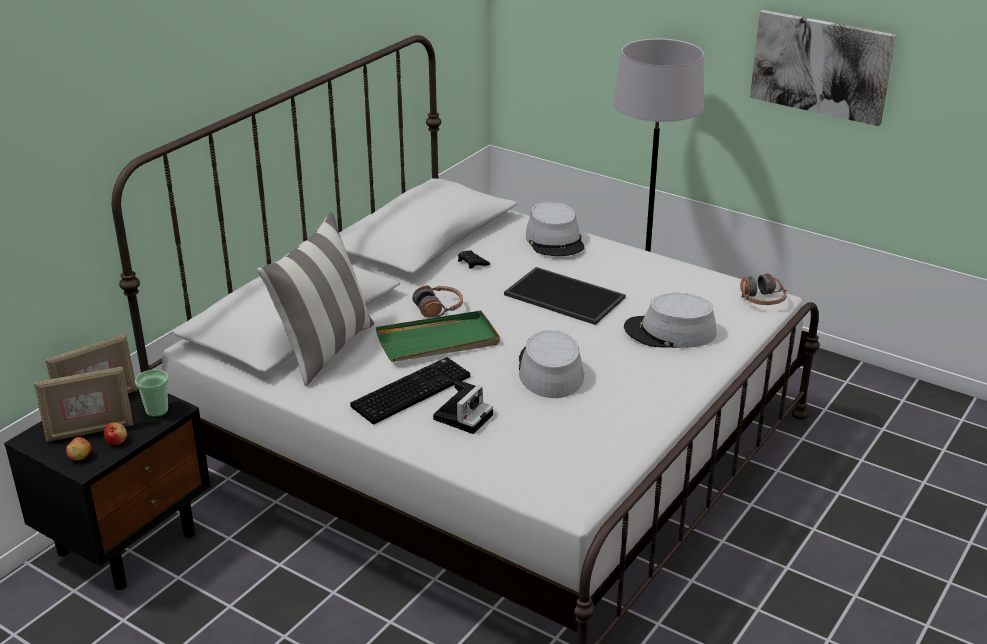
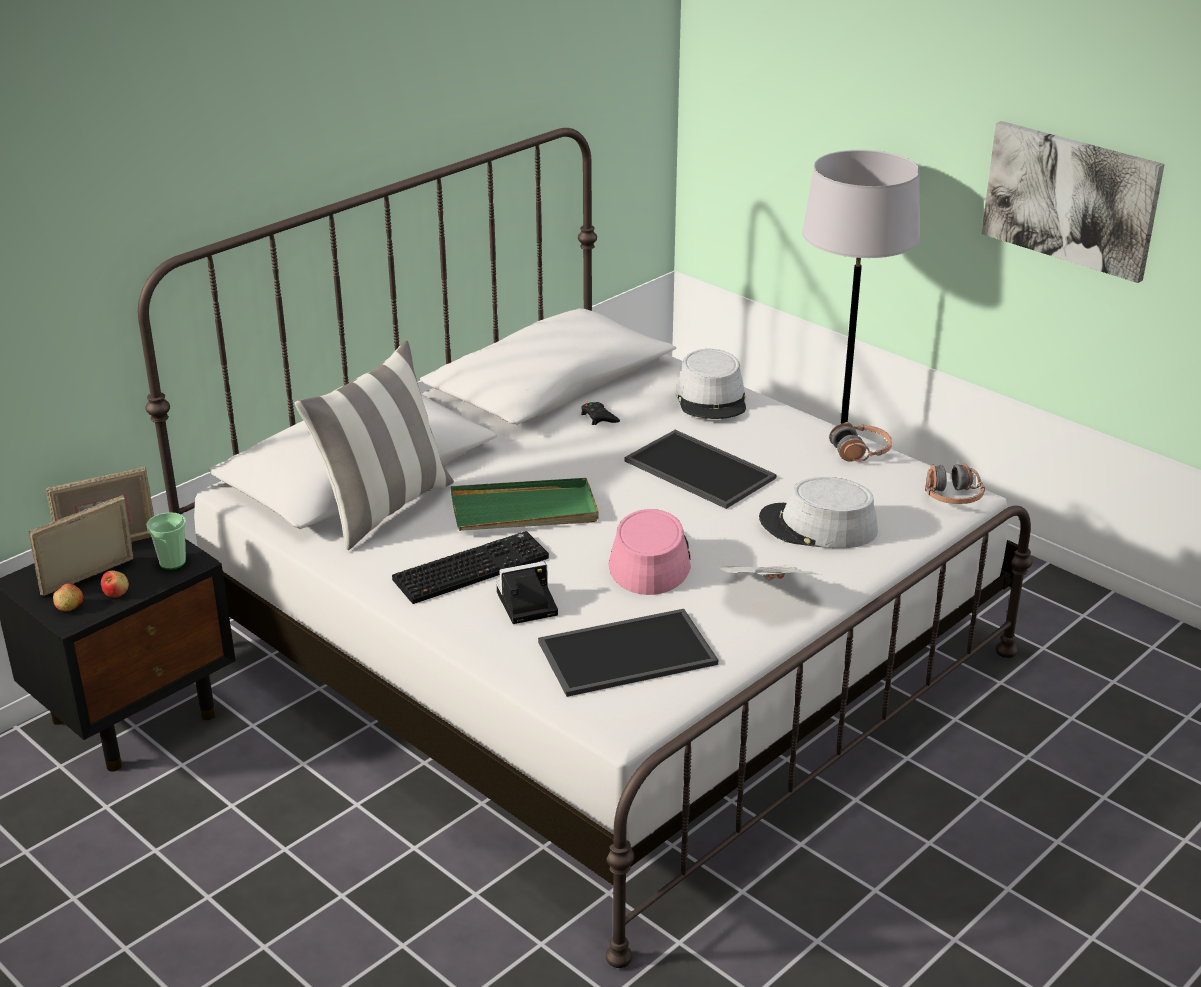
camera: 10 degrees right, 0 degrees up
picture frame [34,366,133,442] -> picture frame turned 150 degrees clockwise [28,495,133,596]
headphones [412,285,463,317] -> headphones moved to [829,422,892,462]
camera [433,380,493,434] -> camera turned 150 degrees counterclockwise [496,561,558,624]
grey hat [519,330,584,398] -> pink hat [608,509,691,595]
none -> tray [538,609,718,697]
none -> newspaper [718,565,821,581]

